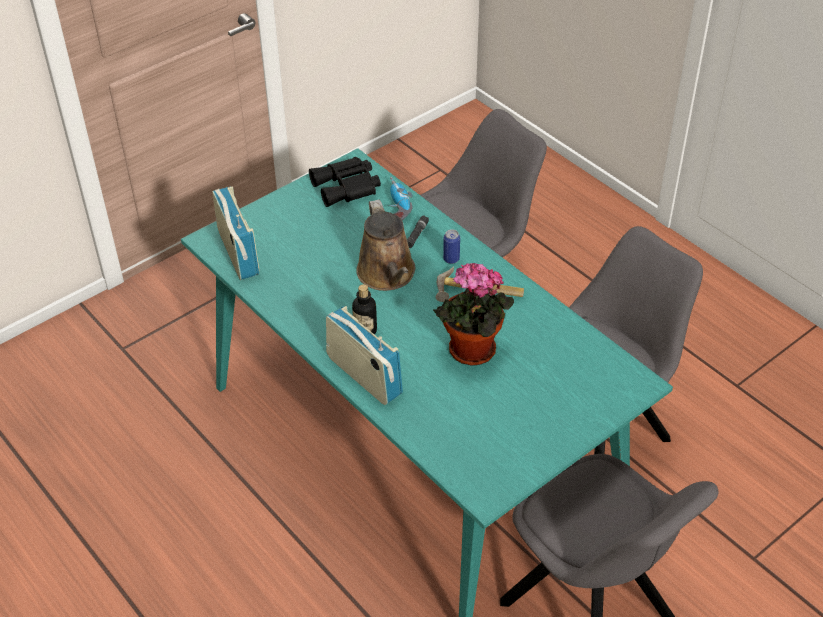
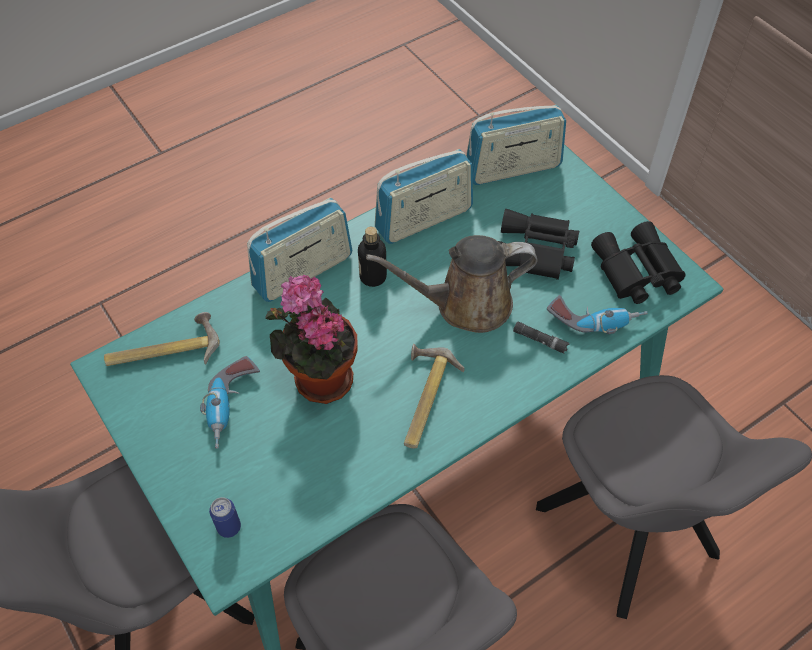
camera: 95 degrees right, 10 degrees up
can [443,229,460,264] -> can moved to [209,497,241,538]
none -> hammer [104,312,220,366]
none -> power drill [200,356,260,449]
none -> radio [375,149,473,244]
none -> black binoculars [498,209,579,280]

